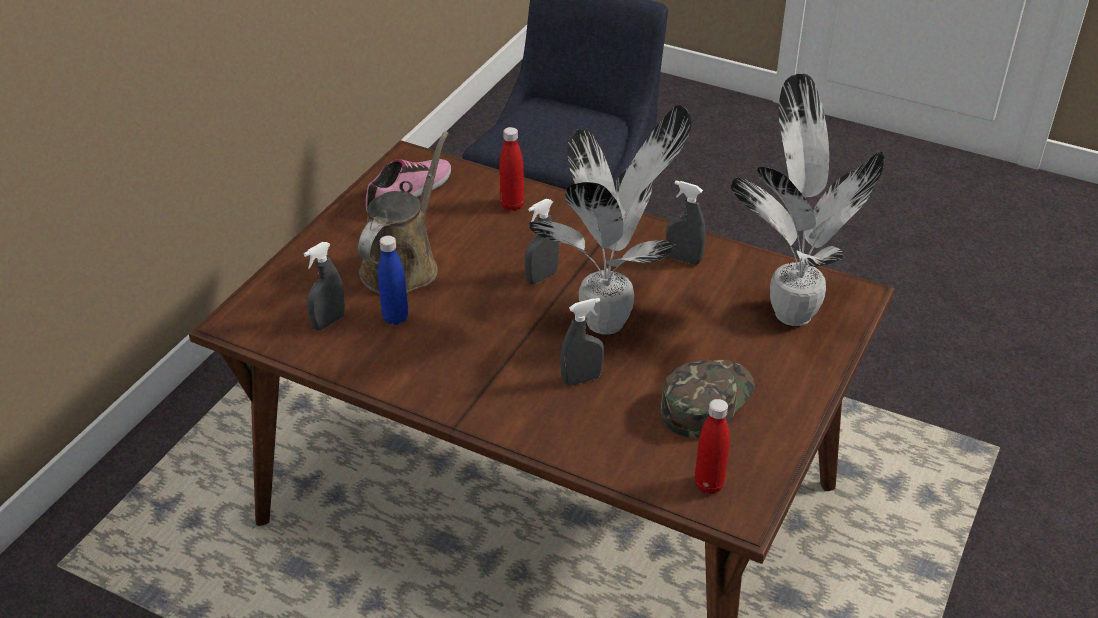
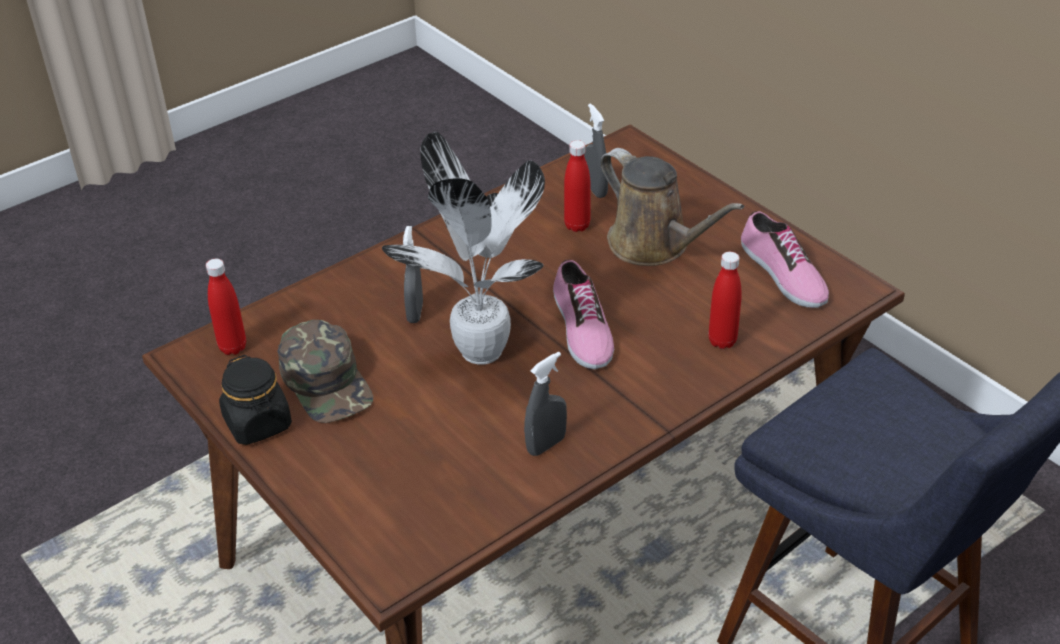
camera: 115 degrees right, 0 degrees up
blue bottle [378,236,408,325] -> red bottle [564,140,591,232]
grey spray bottle [525,199,559,284] -> shoe [553,260,614,369]
potted plant [731,73,884,326] -> none
none -> black jar [219,355,292,445]

